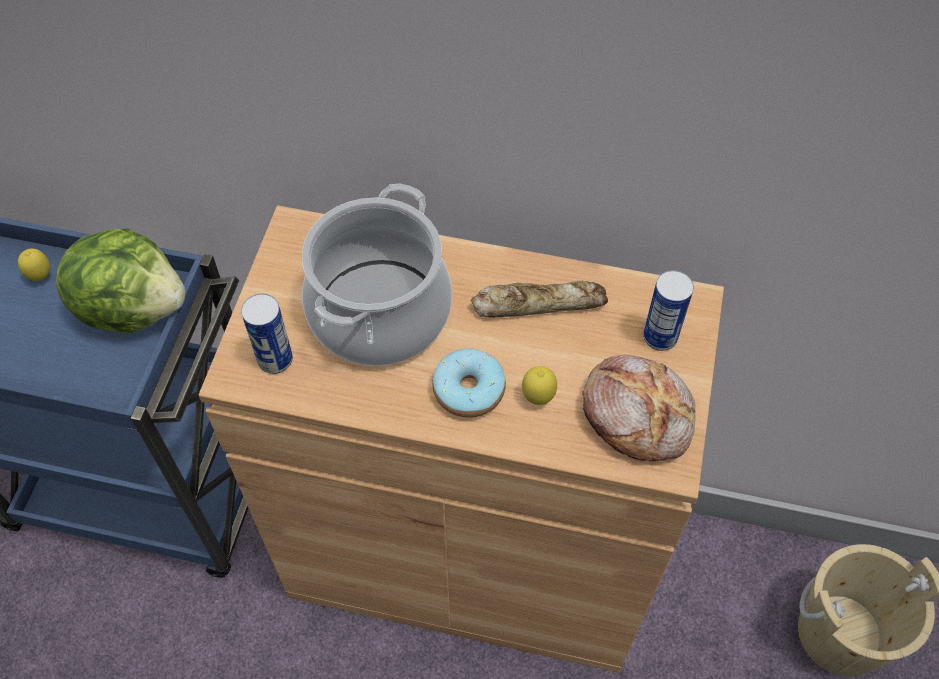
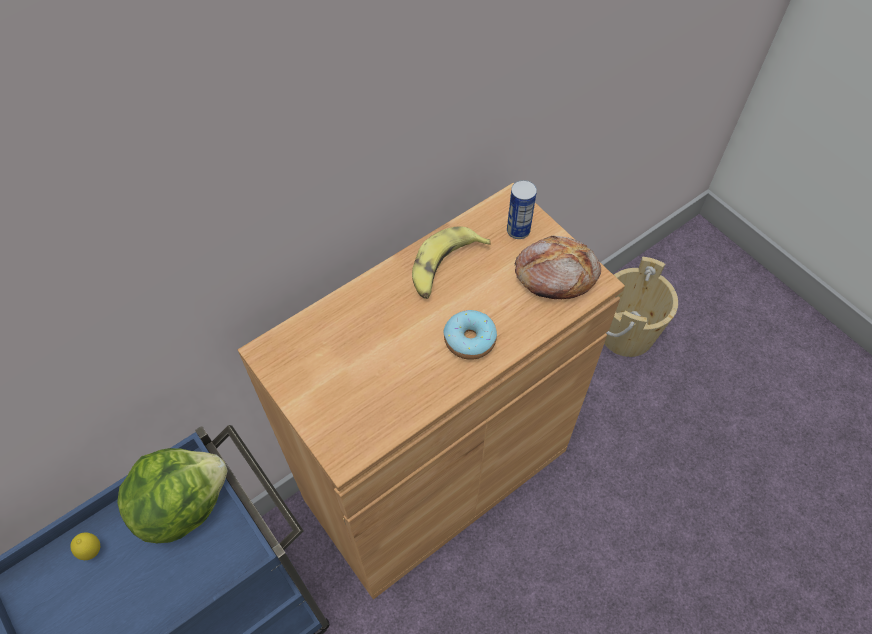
camera: 50 degrees left, 0 degrees up
can [241,294,293,374] -> none
cooking pot [302,184,452,366] -> none
bread [471,281,608,318] -> banana [412,226,491,299]
lemon [522,366,557,405] -> none

